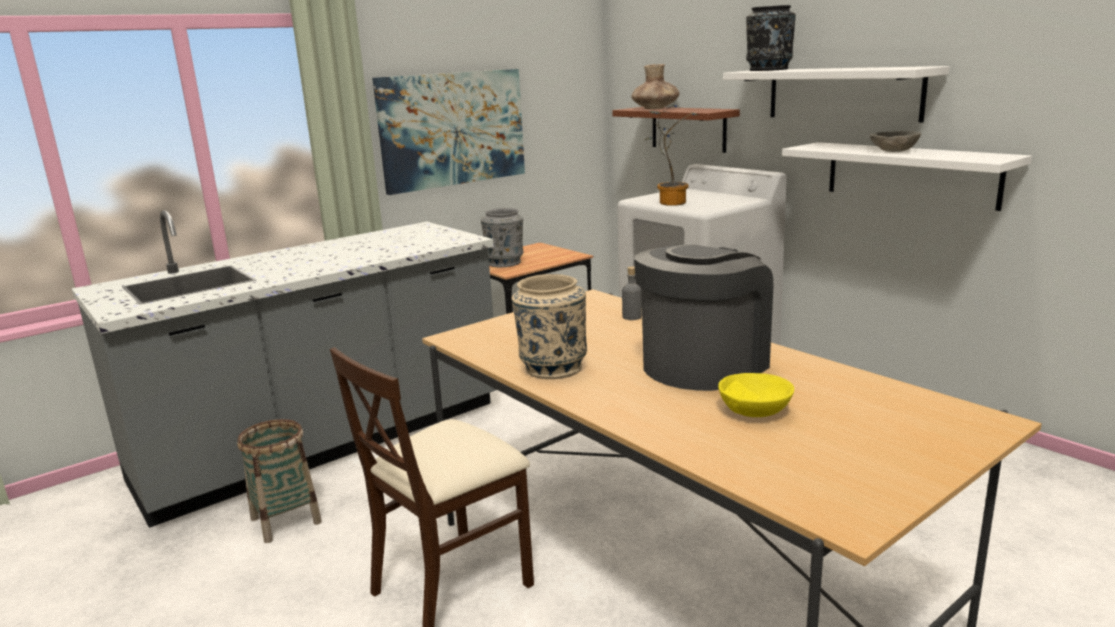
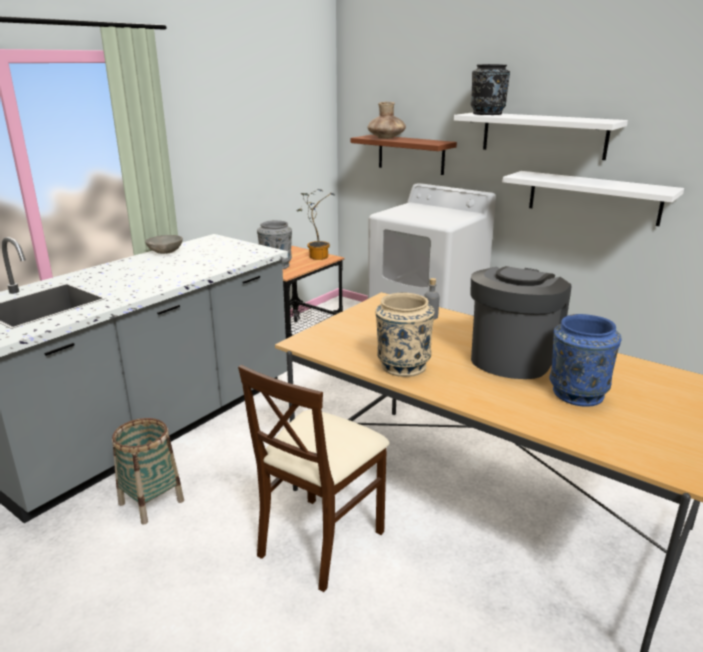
camera: 15 degrees left, 5 degrees up
picture [372,69,525,195] -> none
potted plant [645,105,699,206] -> potted plant moved to [297,189,336,260]
yellow bowl [718,373,794,417] -> blue vase [550,314,621,407]
grey bowl [870,131,921,152] -> grey bowl moved to [145,235,183,254]

